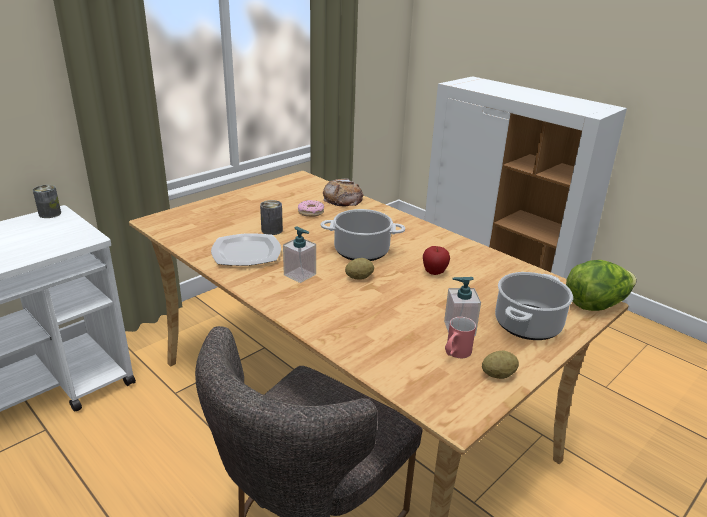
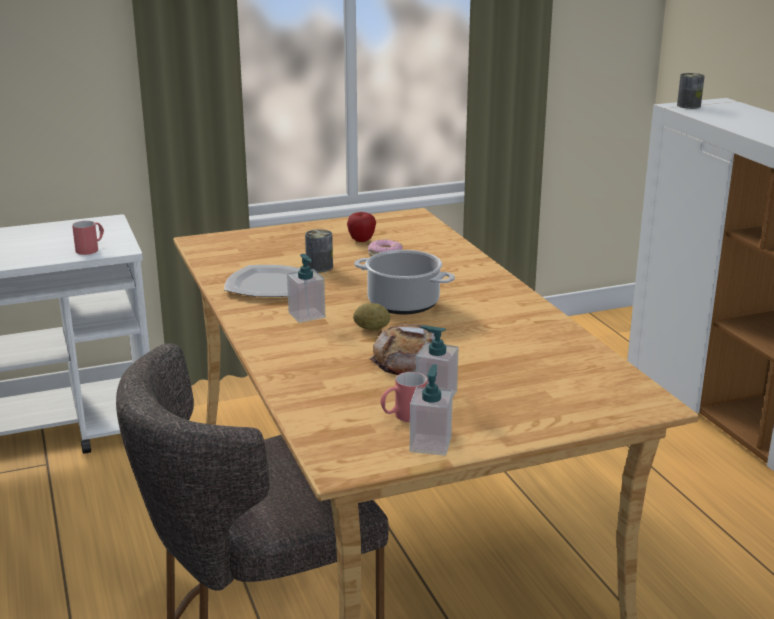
camera: 25 degrees right, 5 degrees down
can [33,185,61,218] -> can moved to [677,73,705,109]
bread [323,178,364,206] -> bread moved to [370,324,435,375]
apple [423,246,450,275] -> apple moved to [347,212,376,242]
potato [482,350,519,379] -> soap dispenser [410,364,453,456]
cooking pot [495,272,573,340] -> none
lettuce [566,260,637,311] -> none
none -> red mug [72,221,104,255]

